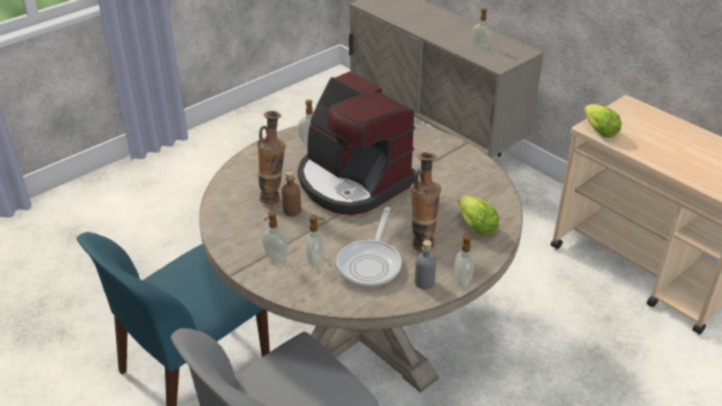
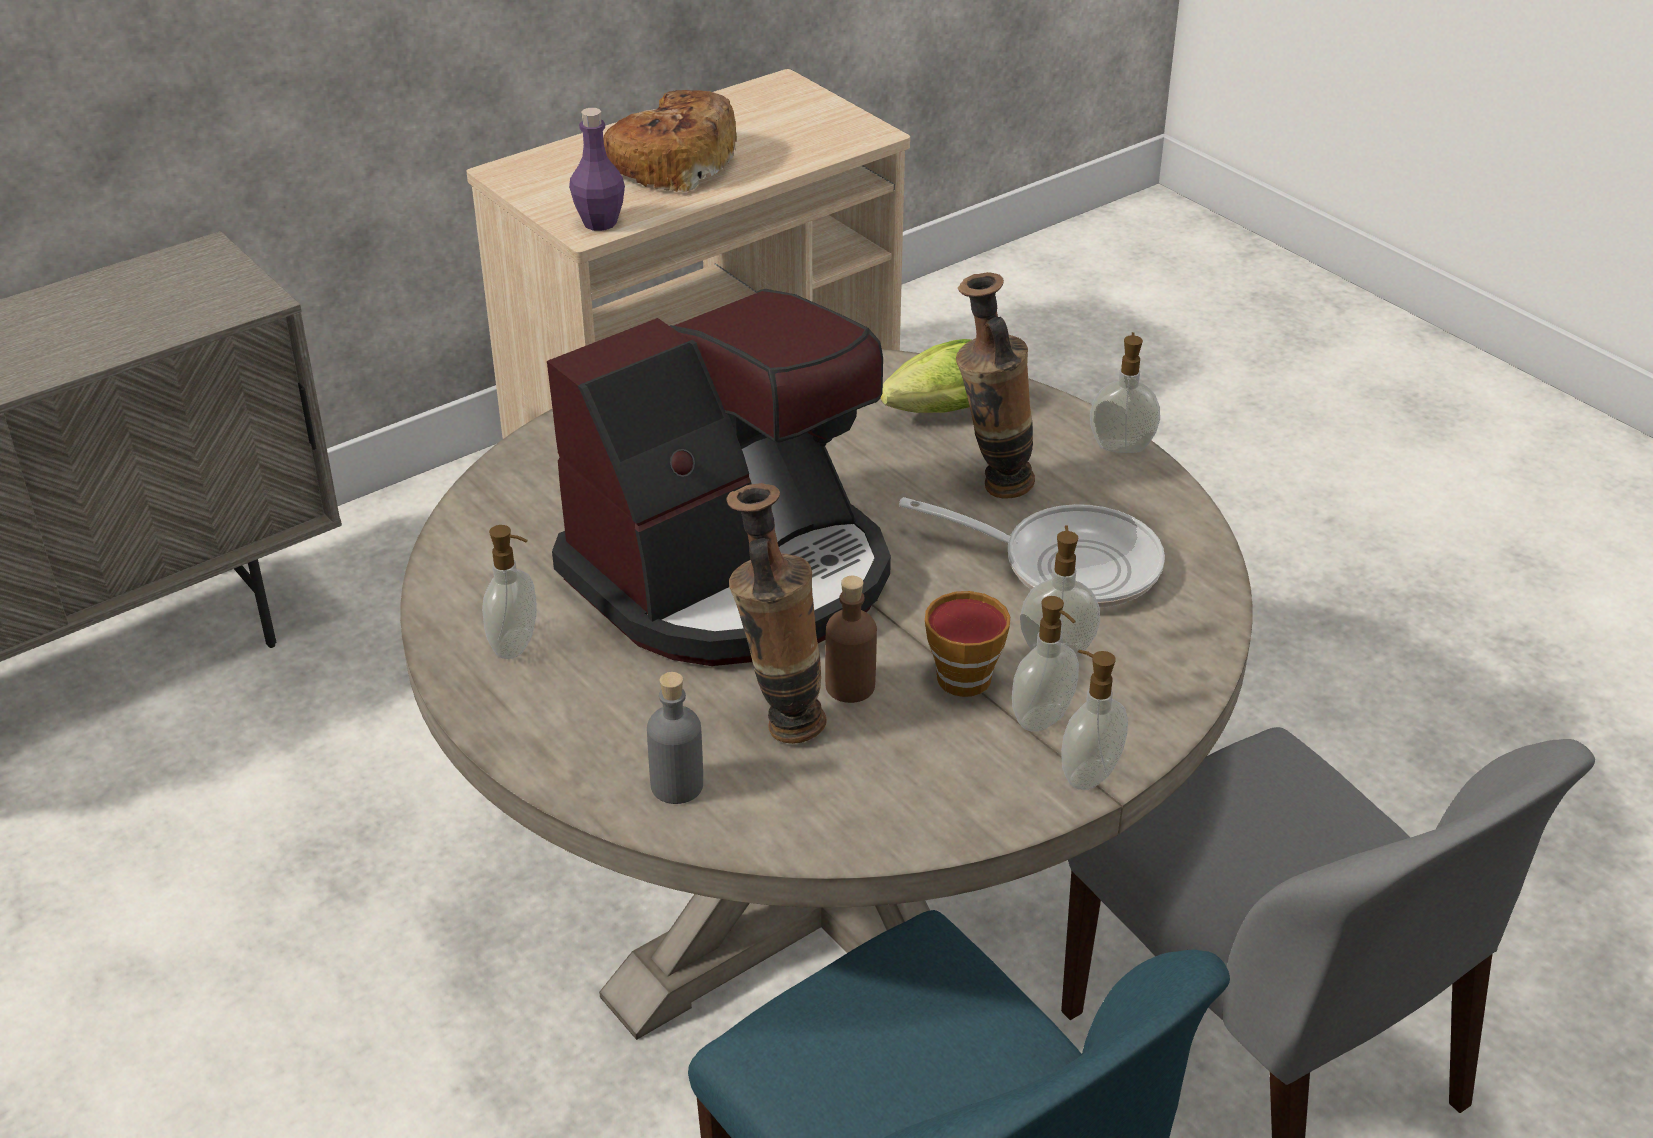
camera: 85 degrees left, 0 degrees up
grey bottle [415,240,436,289] -> grey bottle moved to [647,672,703,804]
soap dispenser [472,8,492,48] -> soap dispenser moved to [1061,650,1128,790]
lettuce [584,104,622,137] -> purple bottle [569,108,625,231]
none -> bread [603,90,737,192]
none -> cup [925,591,1010,697]

